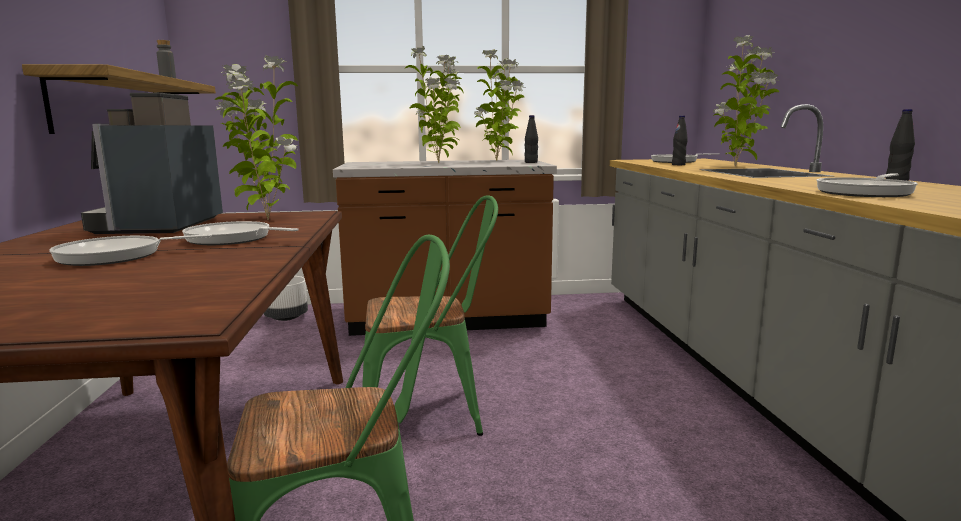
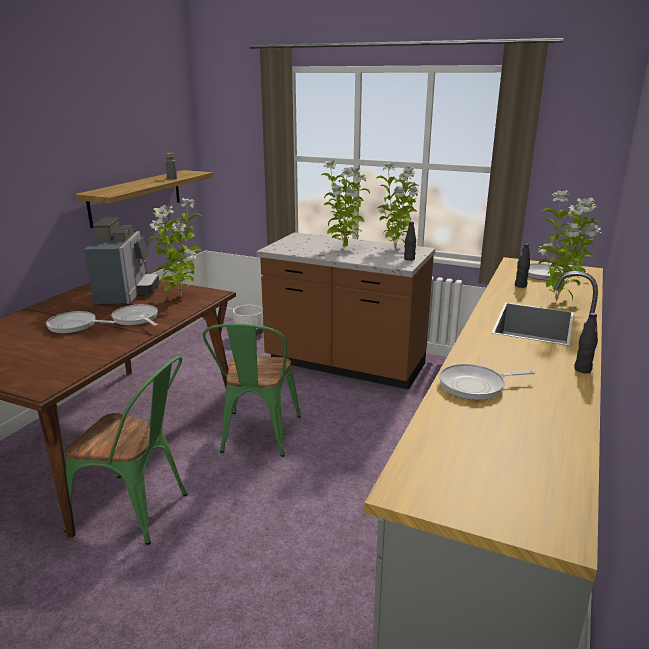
camera: 30 degrees right, 10 degrees up
coffee machine [81,93,223,234] -> coffee machine turned 150 degrees clockwise [84,218,160,305]
green chair [362,195,498,436] -> green chair turned 75 degrees clockwise [203,324,301,457]

